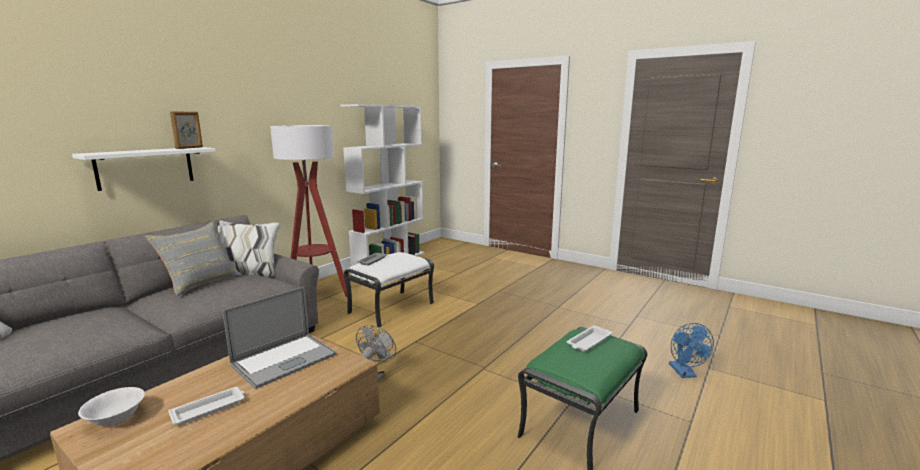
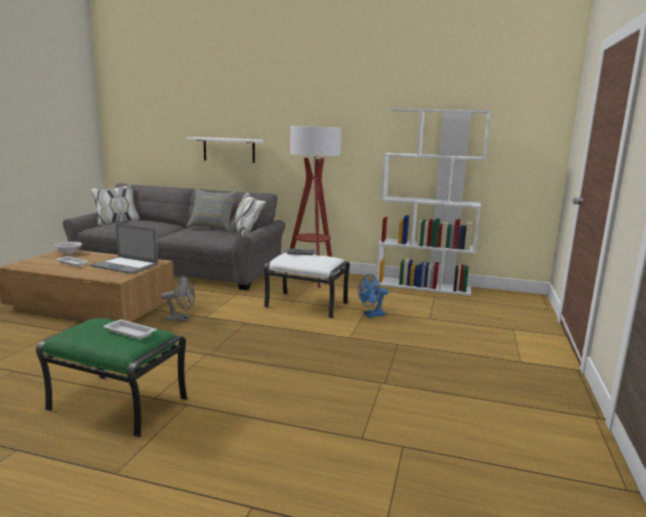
camera: 70 degrees right, 0 degrees up
picture frame [170,111,203,149] -> none
blue fan [669,323,714,378] -> blue fan moved to [358,274,389,318]

